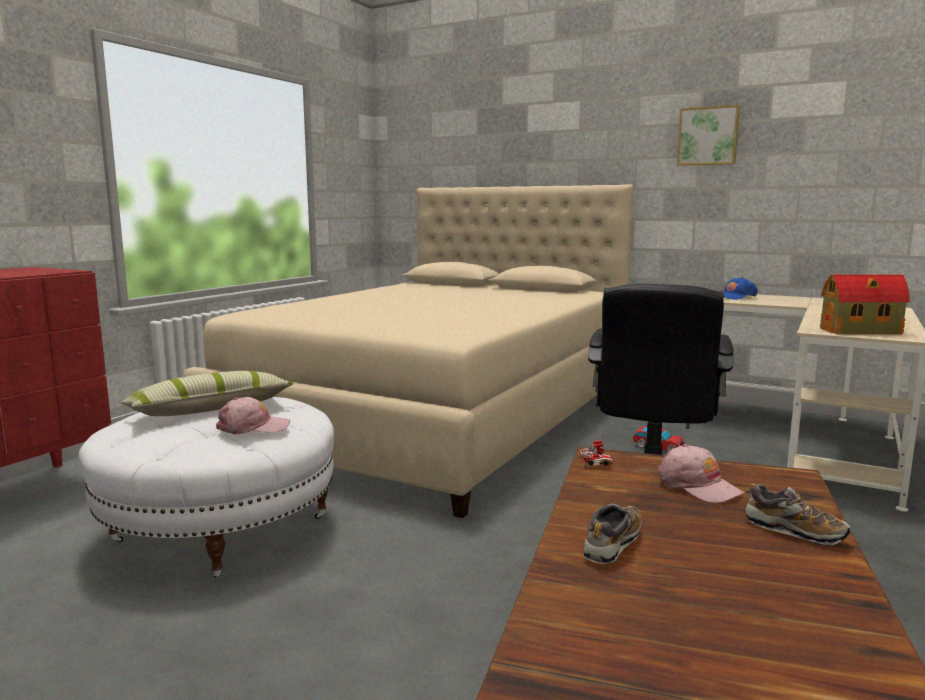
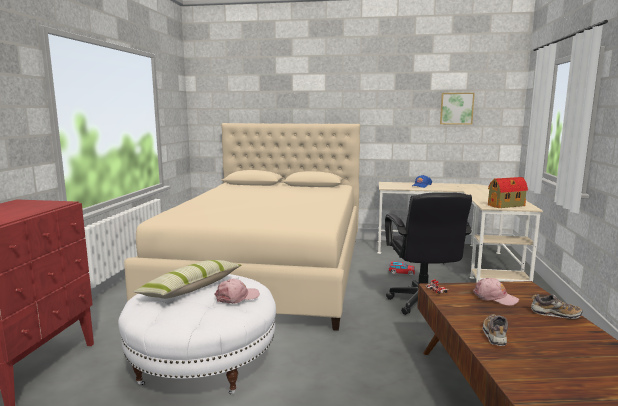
camera: 20 degrees left, 0 degrees up
picture [677,105,740,166] -> picture moved to [440,93,475,124]

